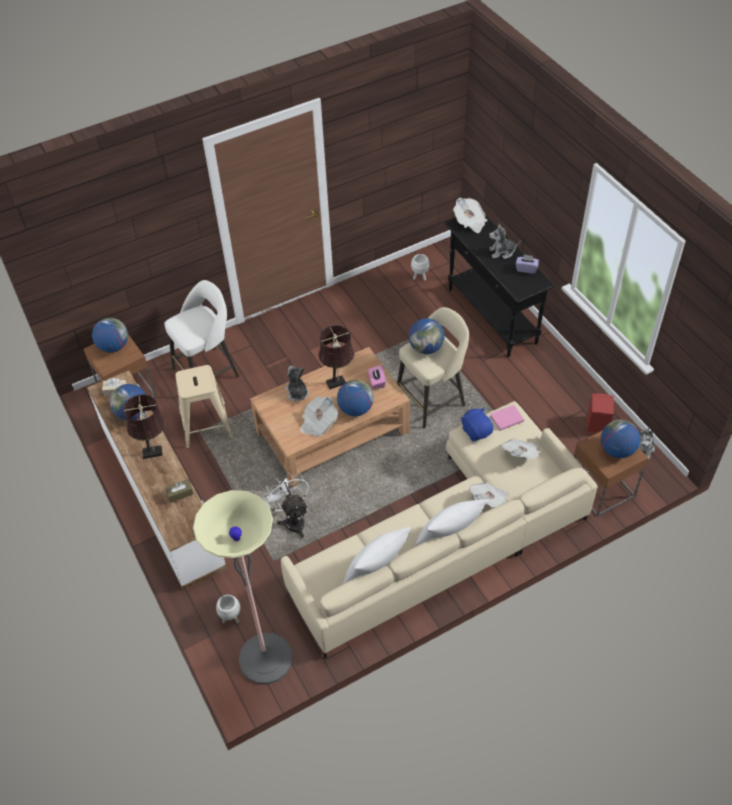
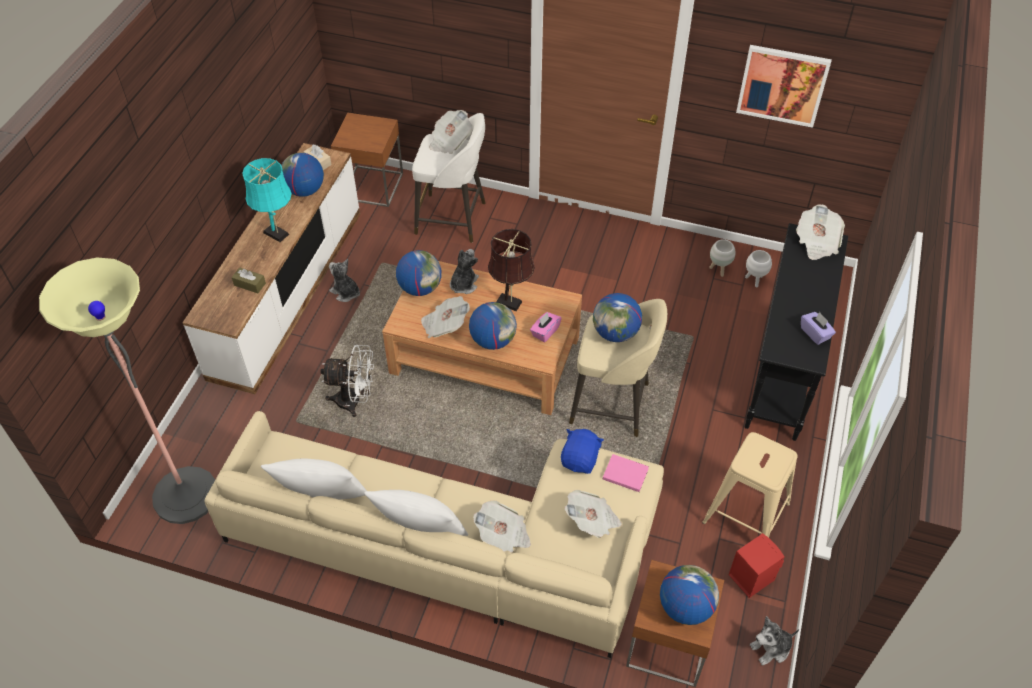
camera: 45 degrees right, 0 degrees up
globe [92,318,128,353] -> globe moved to [396,250,442,296]
brown table lamp [123,395,165,459] -> turquoise table lamp [242,158,292,242]
beige stool [175,365,233,448] -> beige stool moved to [702,432,798,538]
white planter [216,595,240,623] -> white planter moved to [709,239,736,277]
white fan [263,472,309,538] -> white fan turned 75 degrees clockwise [320,345,374,417]
plush toy [489,224,521,259] -> plush toy moved to [329,259,360,302]
none -> newspaper [429,110,472,154]
none -> picture [736,45,832,128]

